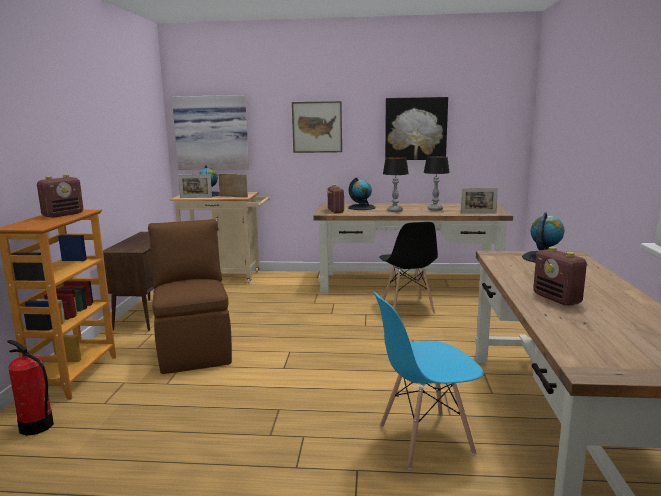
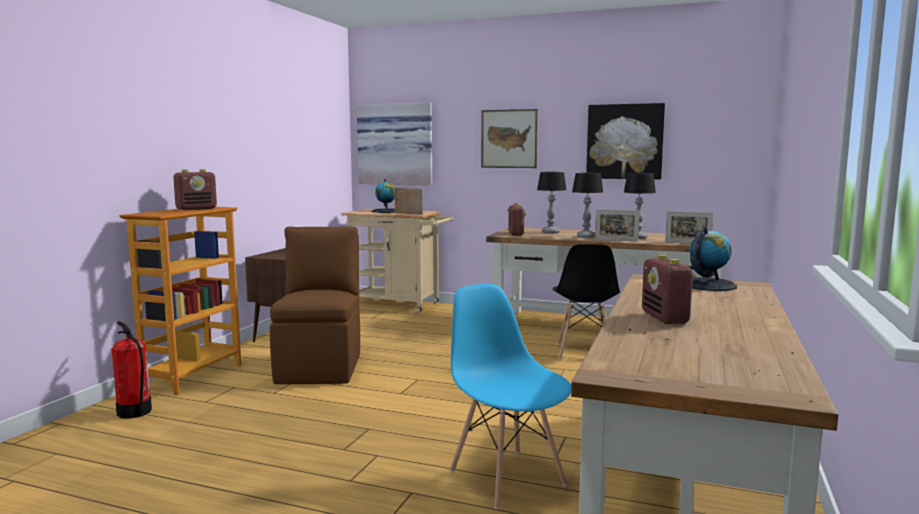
camera: 15 degrees right, 5 degrees down
picture frame [178,174,212,198] -> picture frame moved to [595,210,640,241]
globe [348,177,376,210] -> table lamp [537,172,566,234]
blue chair [374,292,484,469] -> blue chair turned 60 degrees clockwise [450,284,571,509]

